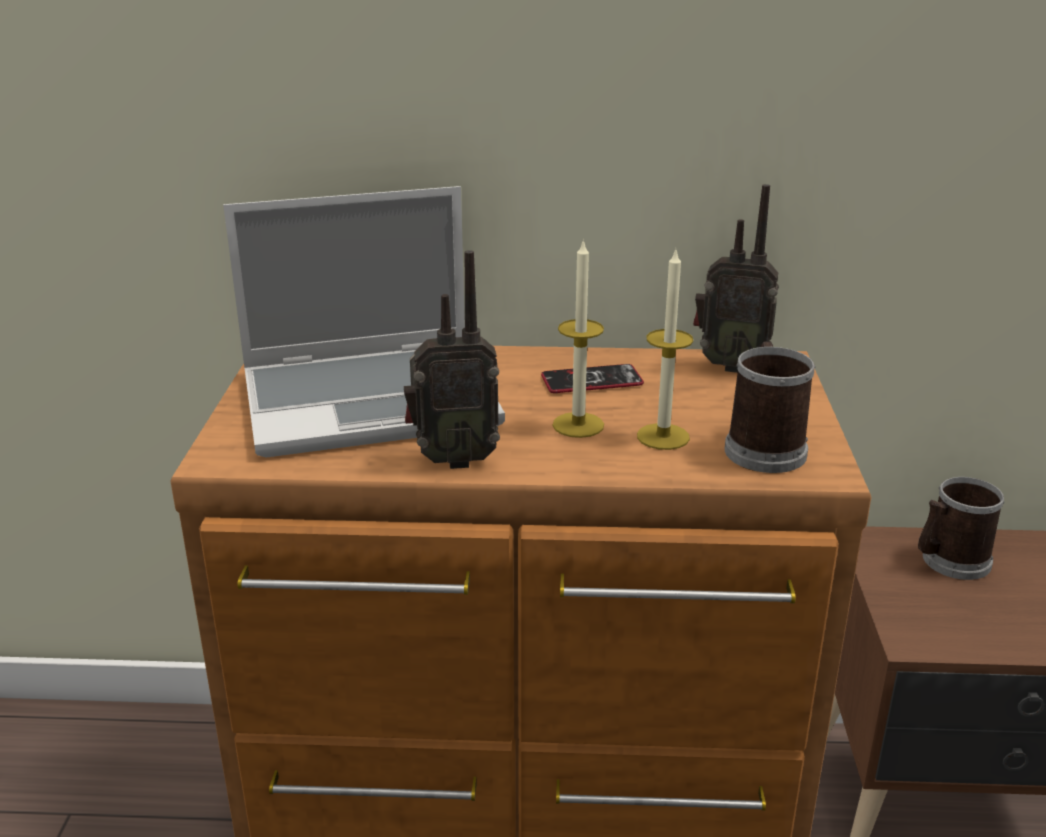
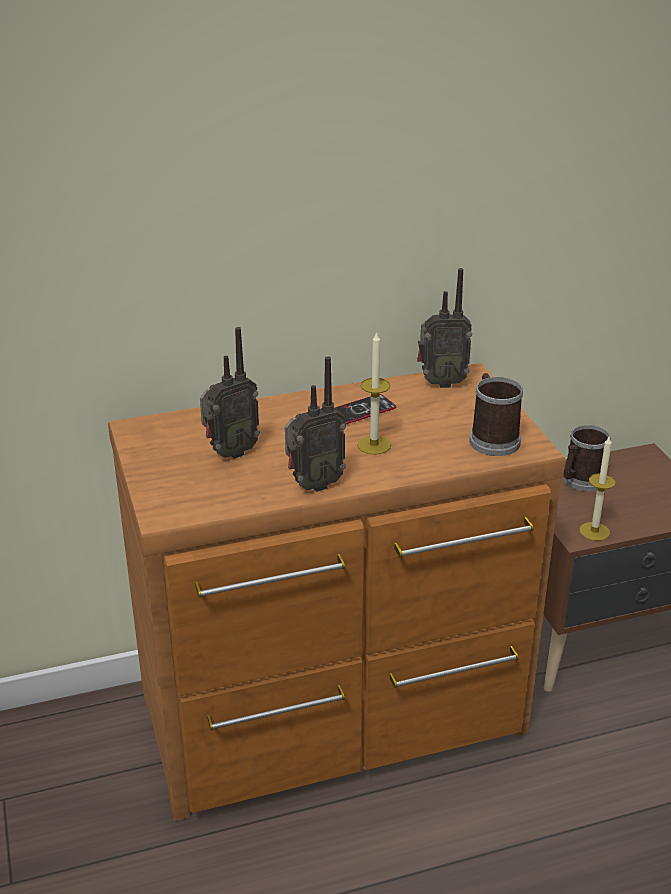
camera: 20 degrees left, 5 degrees up
laptop [223,186,505,458] -> radio [200,327,260,459]
candle [637,247,693,450] -> candle moved to [579,437,616,541]

